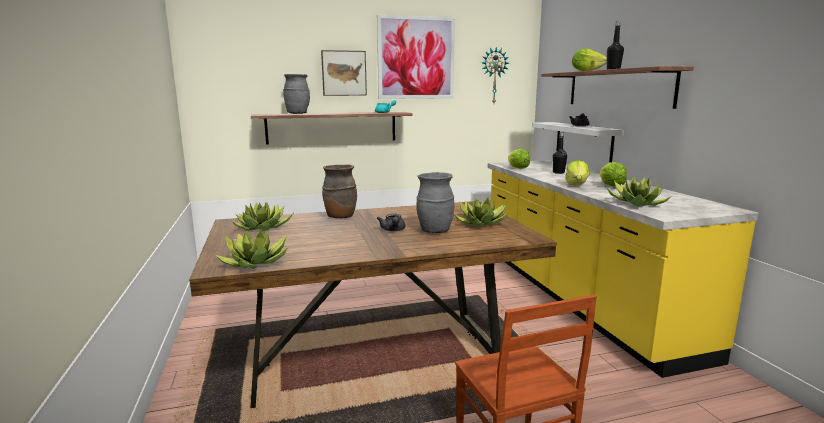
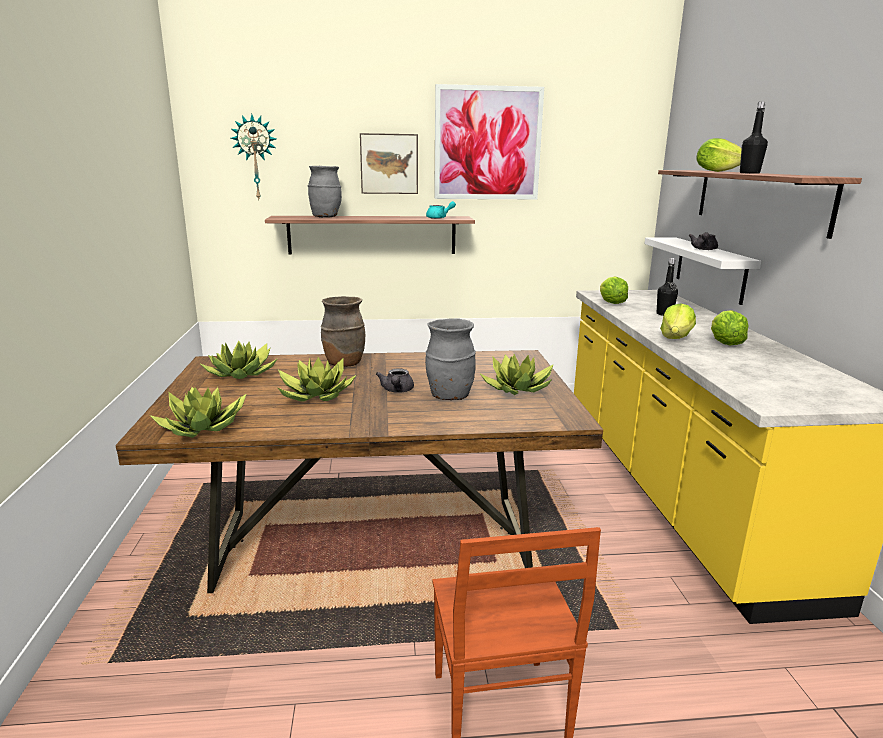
camera: 10 degrees right, 5 degrees up
wall clock [482,47,509,103] -> wall clock moved to [231,114,276,200]
potted plant [607,176,672,207] -> potted plant moved to [278,357,356,402]

